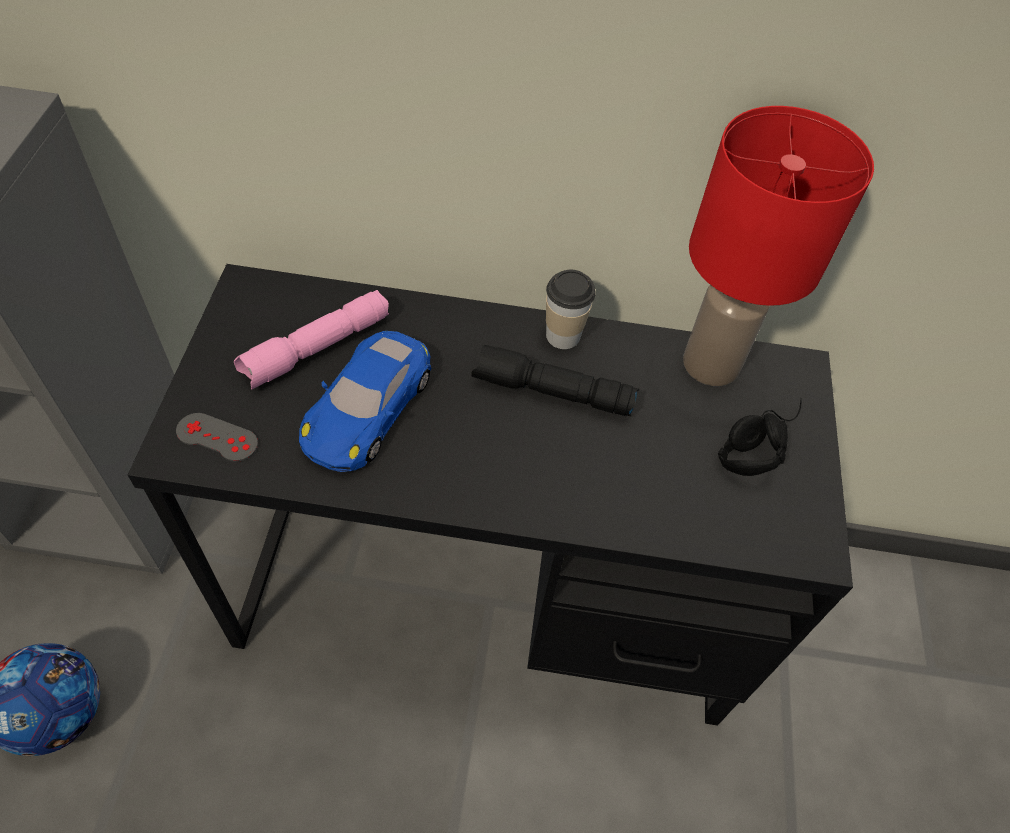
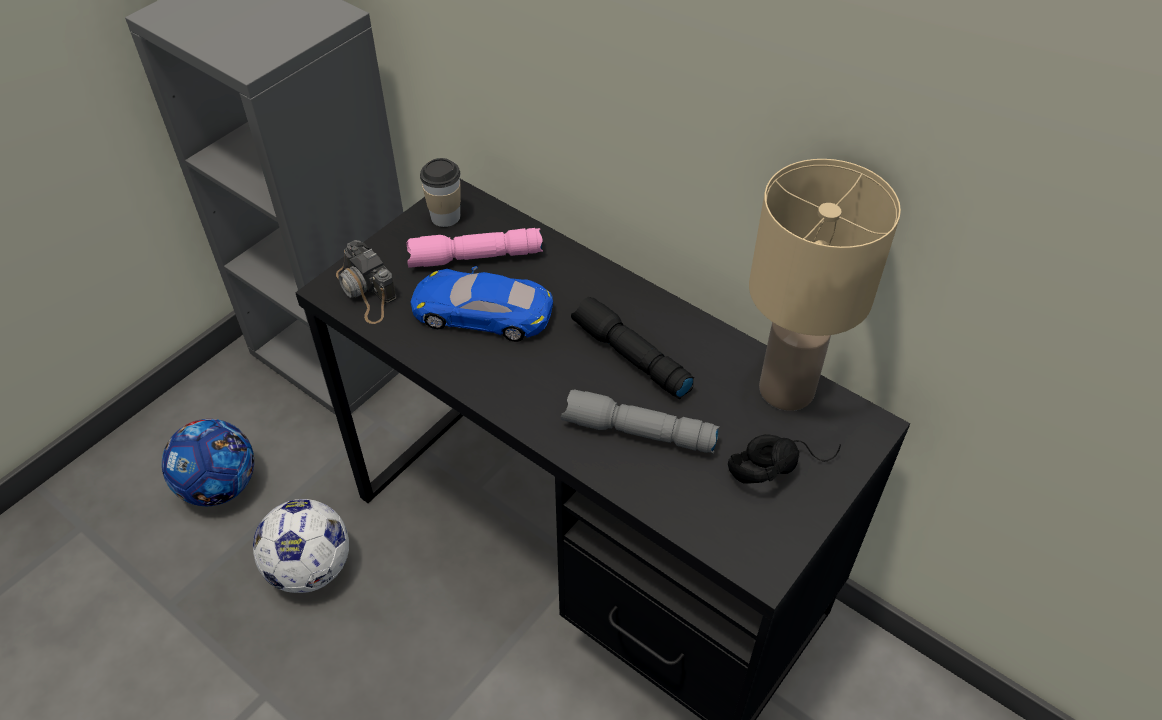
camera: 35 degrees right, 5 degrees down
grey game controller [176,413,258,462] -> camera [336,240,397,324]
blue toy car [299,331,431,472] -> blue toy car turned 45 degrees clockwise [411,266,553,342]
cup [546,270,596,349] -> cup moved to [420,158,461,227]
red table lamp [683,106,874,386] -> beige table lamp [749,159,901,411]
none -> football [253,499,349,593]
none -> grey flashlight [561,389,720,453]

